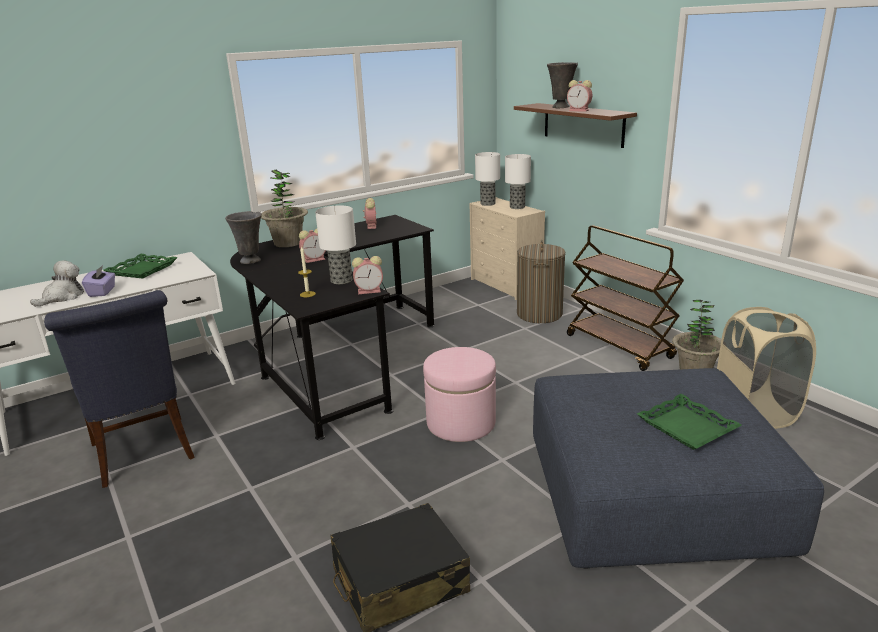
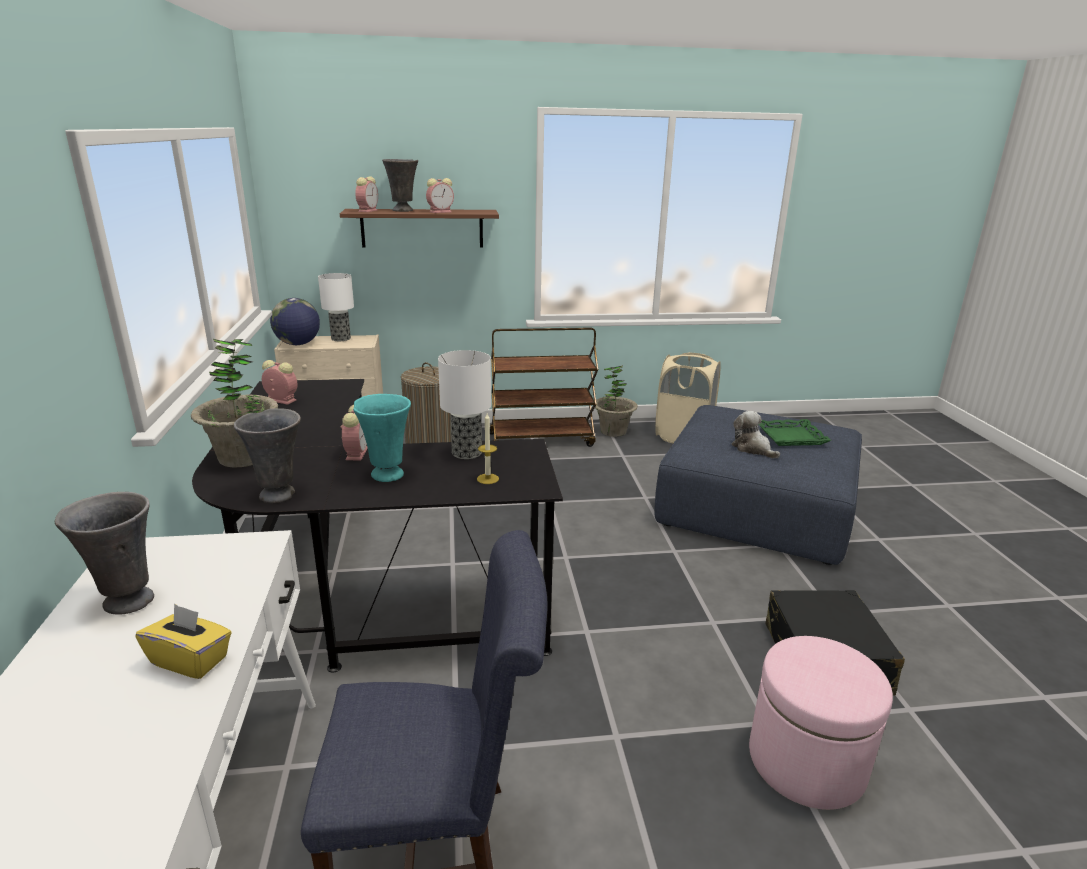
camera: 65 degrees left, 0 degrees up
plush toy [30,260,84,307] -> plush toy moved to [731,411,780,459]
purple tissue box [82,265,115,297] -> yellow tissue box [136,603,232,679]
green tray [103,254,177,279] -> grey vase [55,492,154,615]
alarm clock [352,256,383,294] -> alarm clock moved to [355,176,378,212]
pink ottoman [423,347,496,442] -> pink ottoman moved to [749,636,893,810]
table lamp [475,152,500,206] -> globe [270,298,320,345]
none -> turquoise vase [353,394,411,482]

